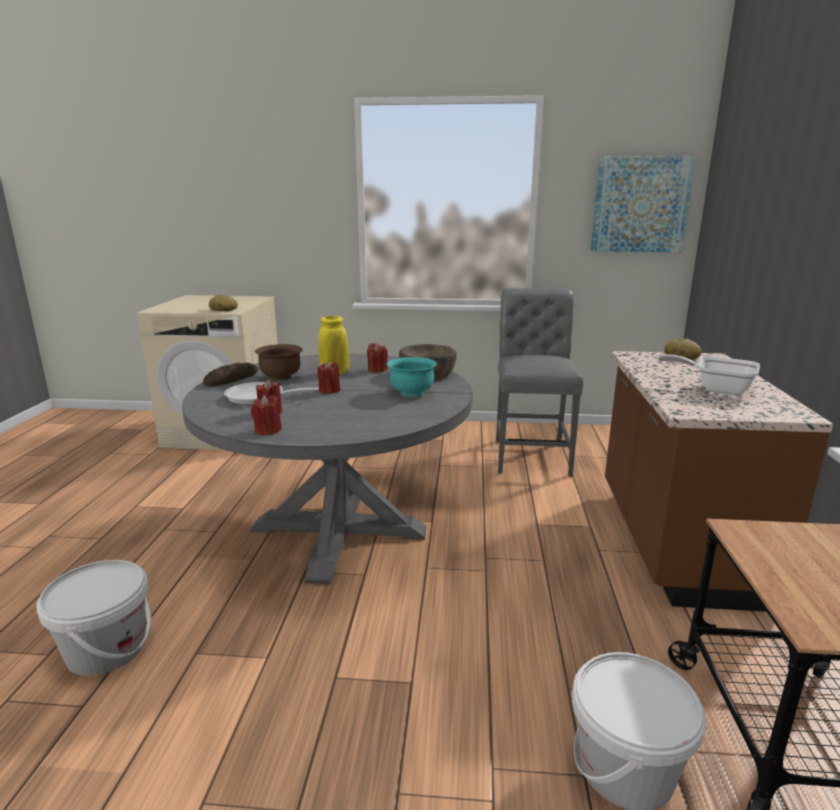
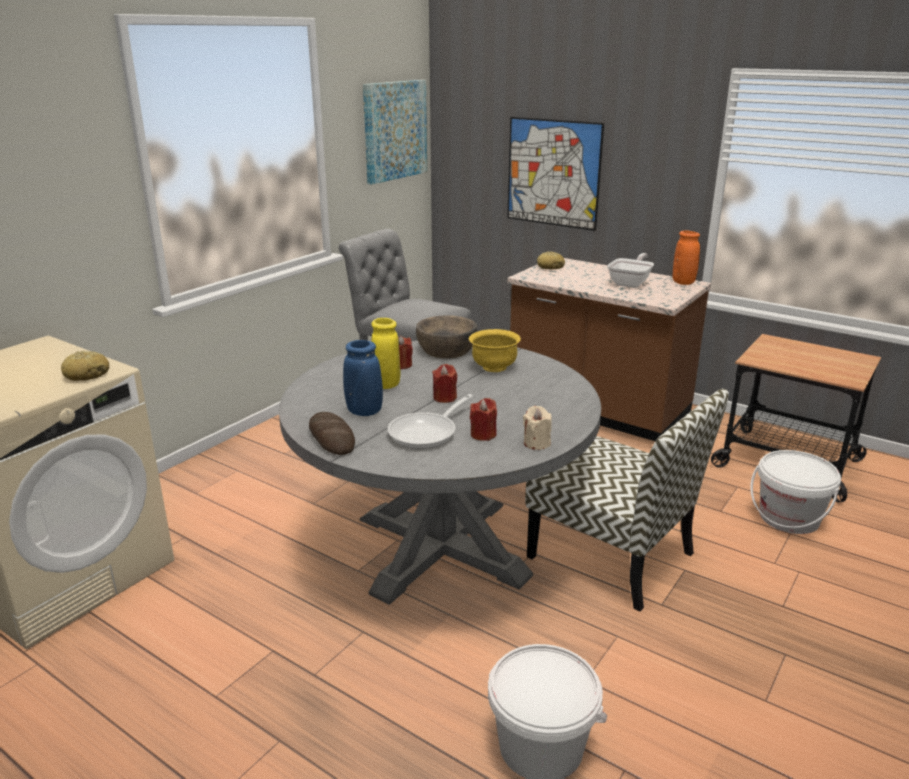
camera: 60 degrees left, 5 degrees up
red candle [251,395,282,436] -> beige candle [523,406,552,450]
brown bowl [255,344,303,381] -> blue vase [343,340,383,416]
turquoise bowl [387,357,437,397] -> yellow bowl [469,329,521,372]
frying pan [658,355,760,395] -> frying pan turned 150 degrees clockwise [607,253,654,288]
none -> picture [507,117,604,231]
none -> chair [525,389,729,611]
none -> orange vase [673,230,700,285]

